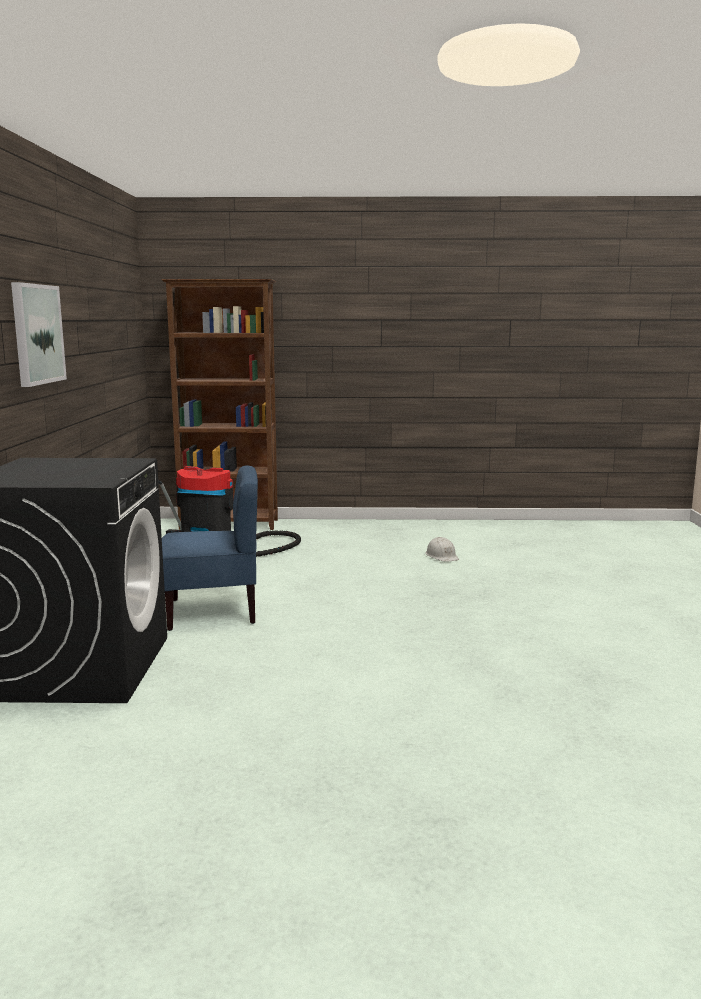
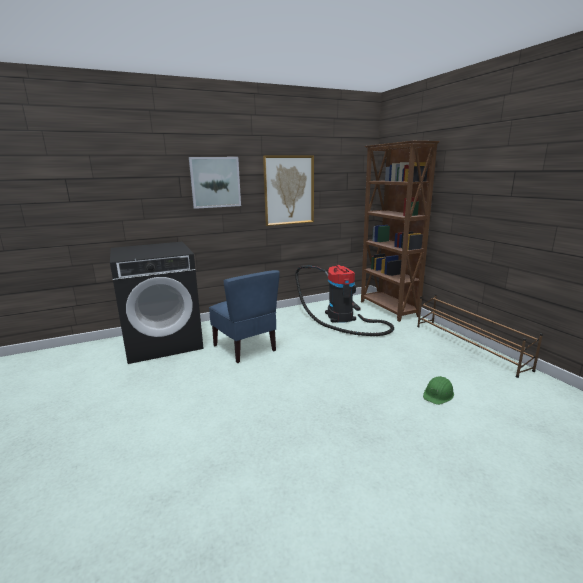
camera: 65 degrees right, 5 degrees up
white hard hat [425,537,459,562] -> green hard hat [423,376,454,405]
none -> picture [263,156,314,226]
none -> brown shoe rack [417,294,543,378]

